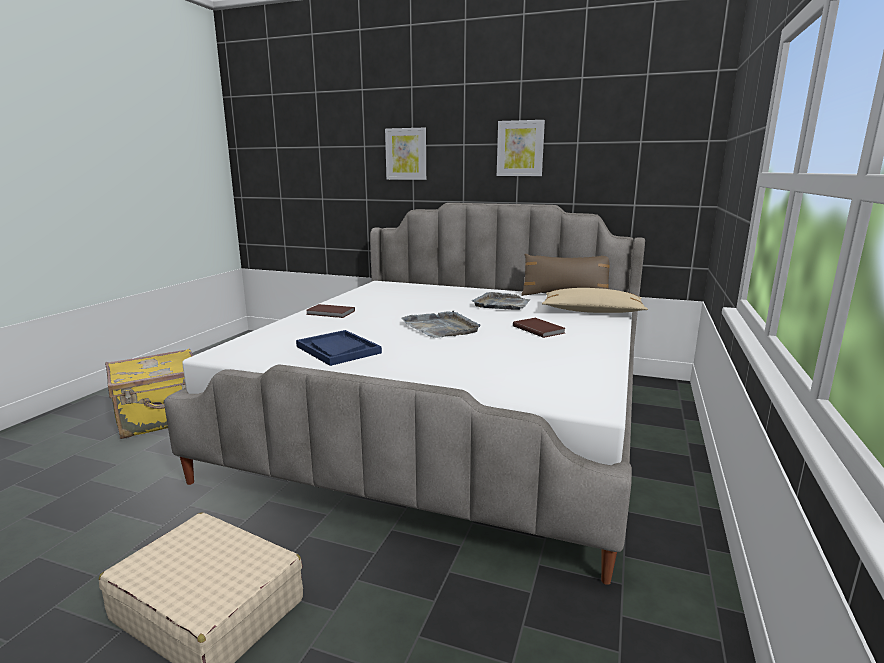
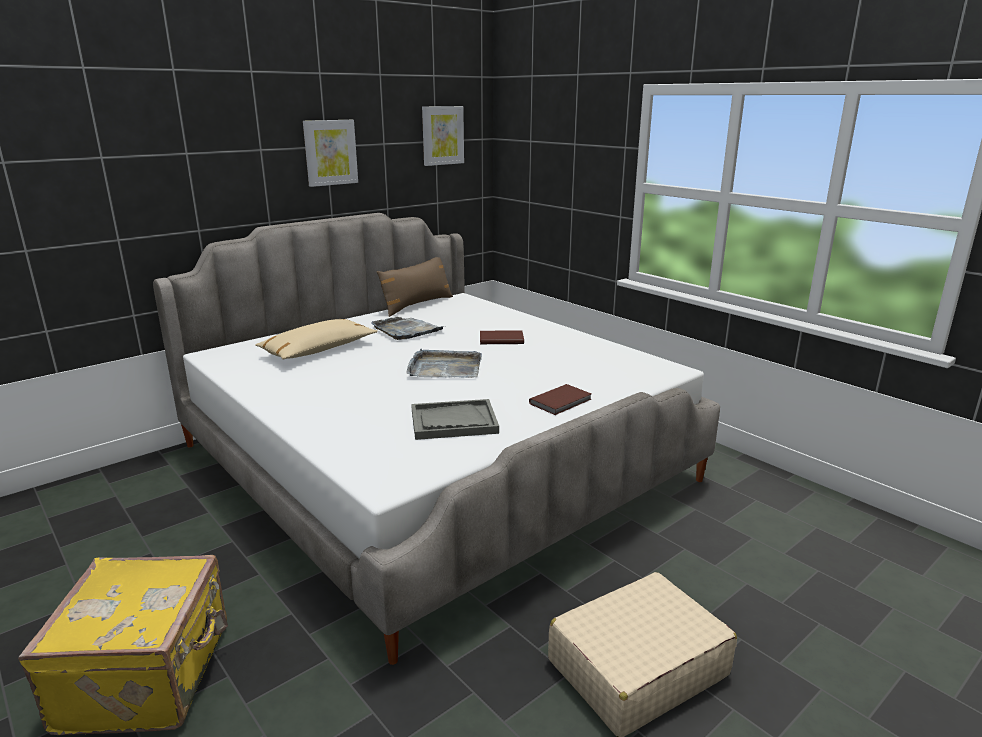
camera: 60 degrees left, 5 degrees up
blue tray [296,330,382,366] -> grey tray [411,399,499,440]
brown book [306,304,355,318] -> brown book moved to [529,384,592,415]
picture [385,128,426,180] -> picture moved to [422,106,464,166]
beige pillow [542,288,648,313] -> beige pillow moved to [255,319,378,360]

